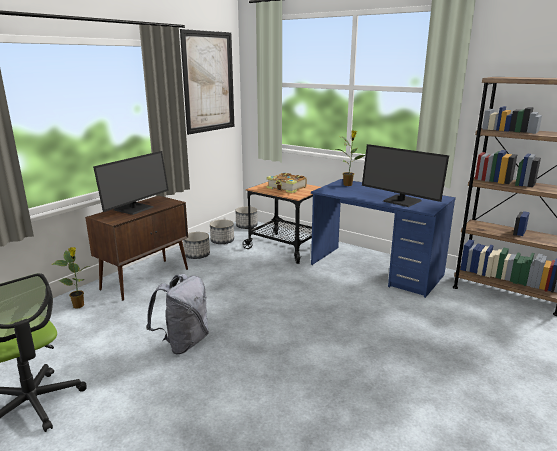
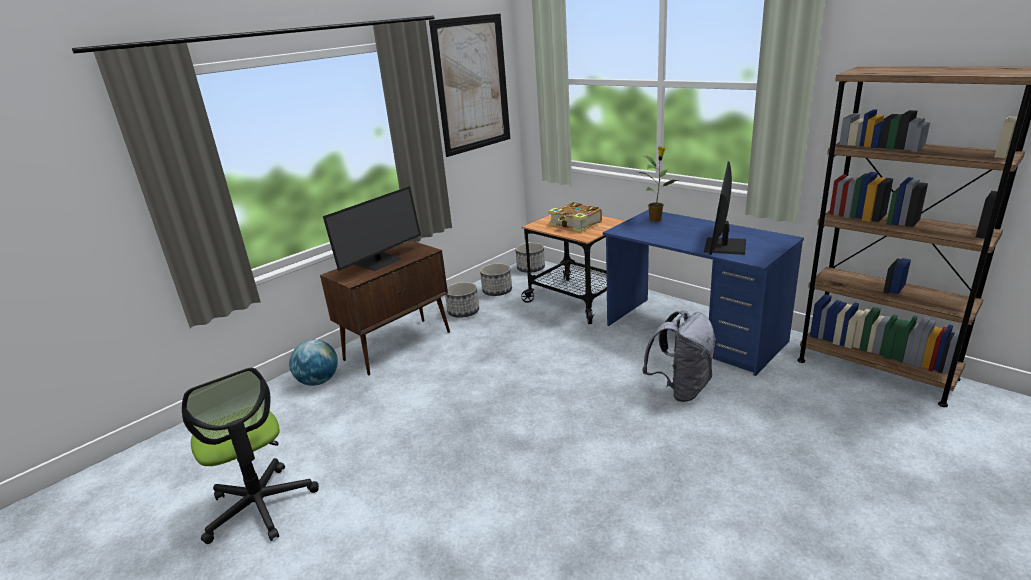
camera: 10 degrees right, 5 degrees up
potted plant [51,247,90,309] -> globe [289,339,338,386]
grey backpack [146,274,209,354] -> grey backpack moved to [642,310,716,402]
monitor [362,144,449,207] -> monitor turned 60 degrees clockwise [704,161,746,255]

